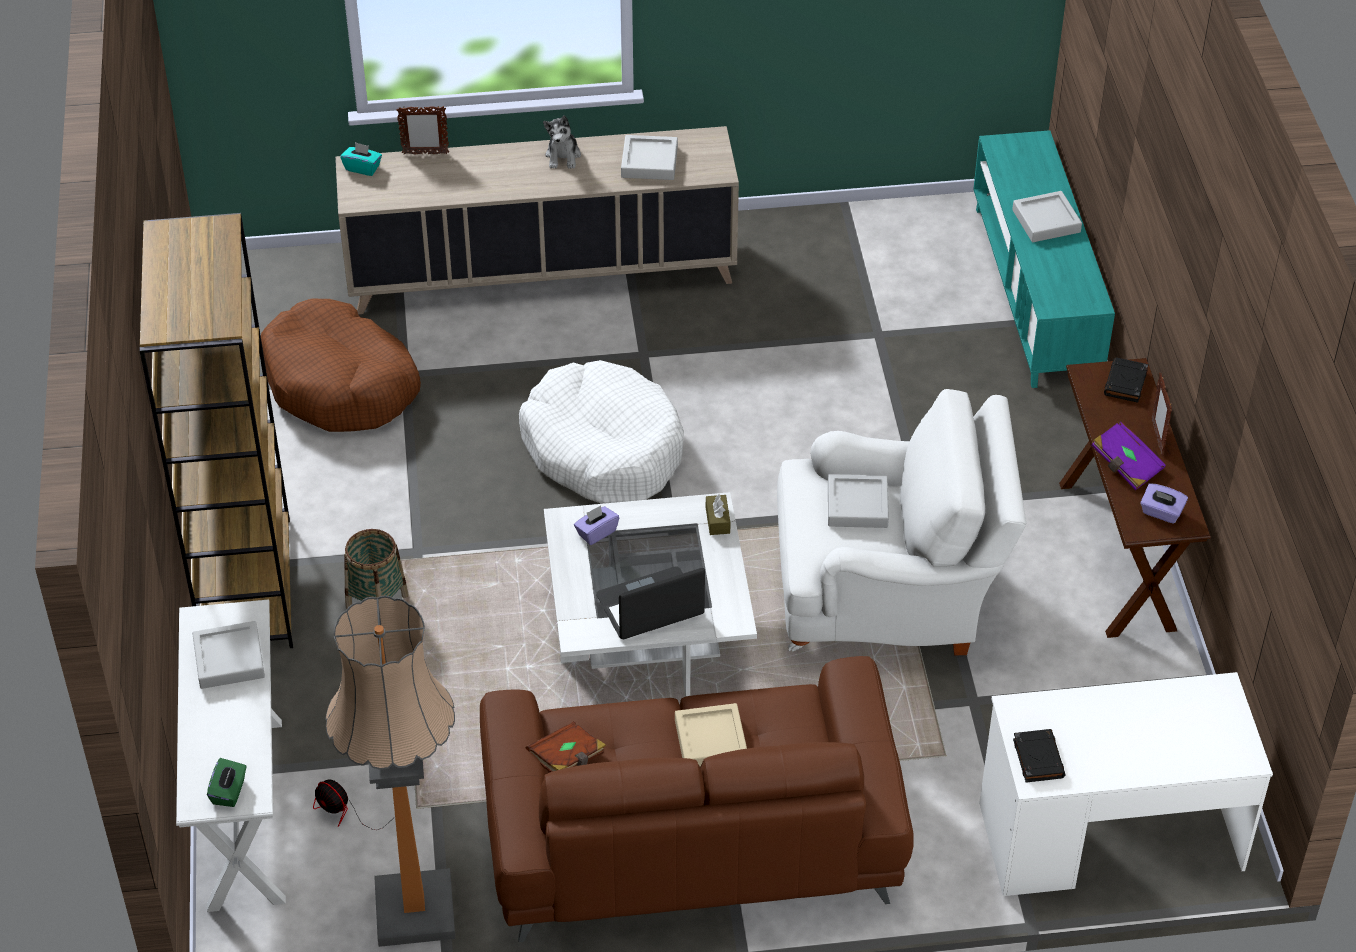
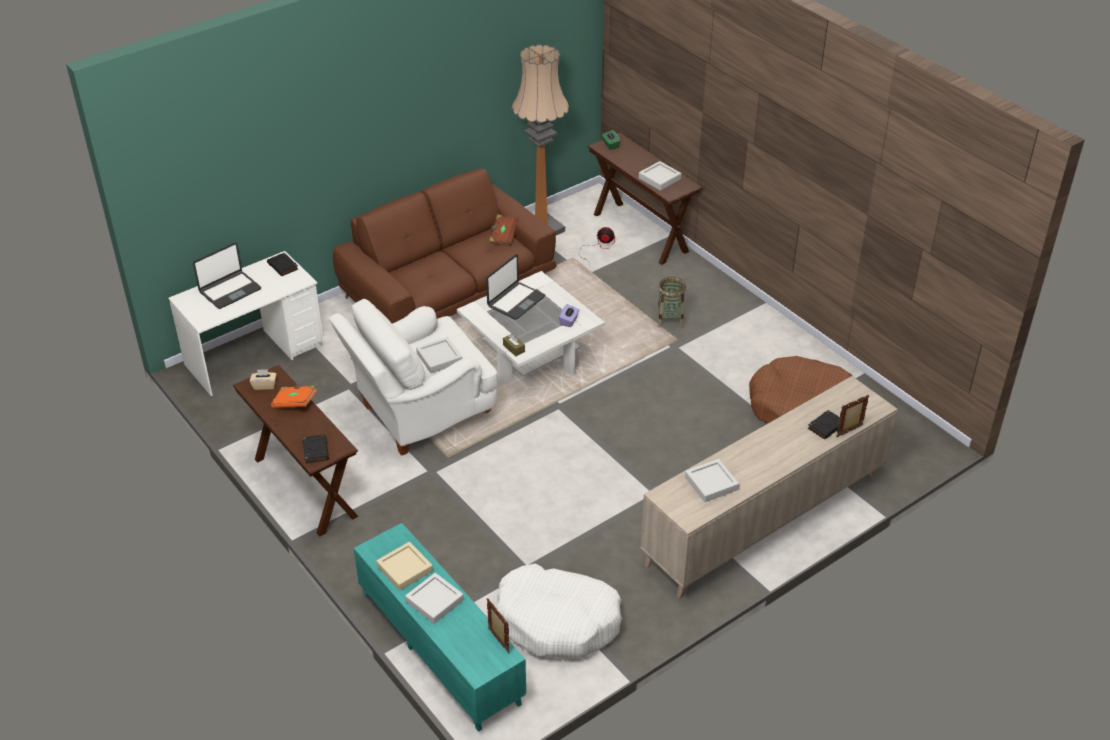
camera: 150 degrees right, 5 degrees down
brown bookcase [139,213,293,648] -> none
white console table [176,599,286,912] -> brown console table [587,133,703,265]
turquoise tissue box [341,142,382,176] -> none
white dog bed [519,360,684,504] -> white dog bed moved to [497,564,622,658]
plush toy [543,115,581,169] -> none
beige tray [675,703,747,766] -> beige tray moved to [376,542,433,591]
purple book [1091,420,1166,490] -> orange book [271,385,317,408]
purple tissue box [1140,483,1188,524] -> beige tissue box [250,369,276,390]
picture frame [1152,373,1172,455] -> picture frame moved to [487,598,509,653]
none -> laptop [193,243,261,309]
none -> black book [808,410,840,439]

